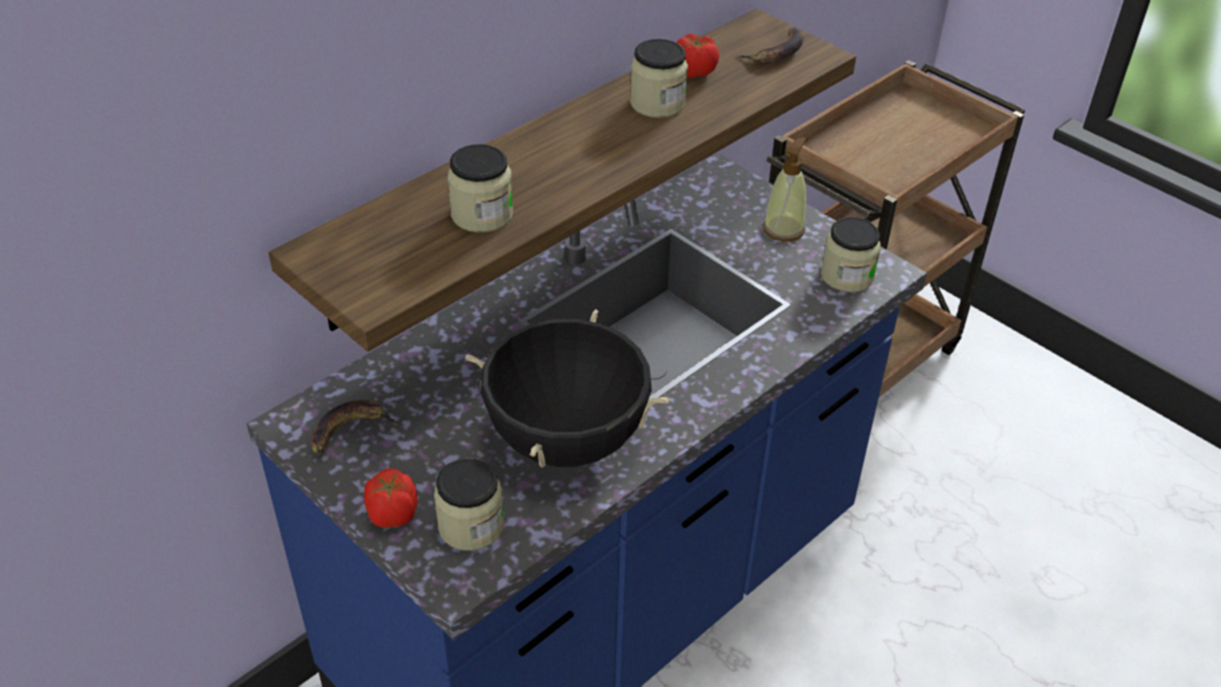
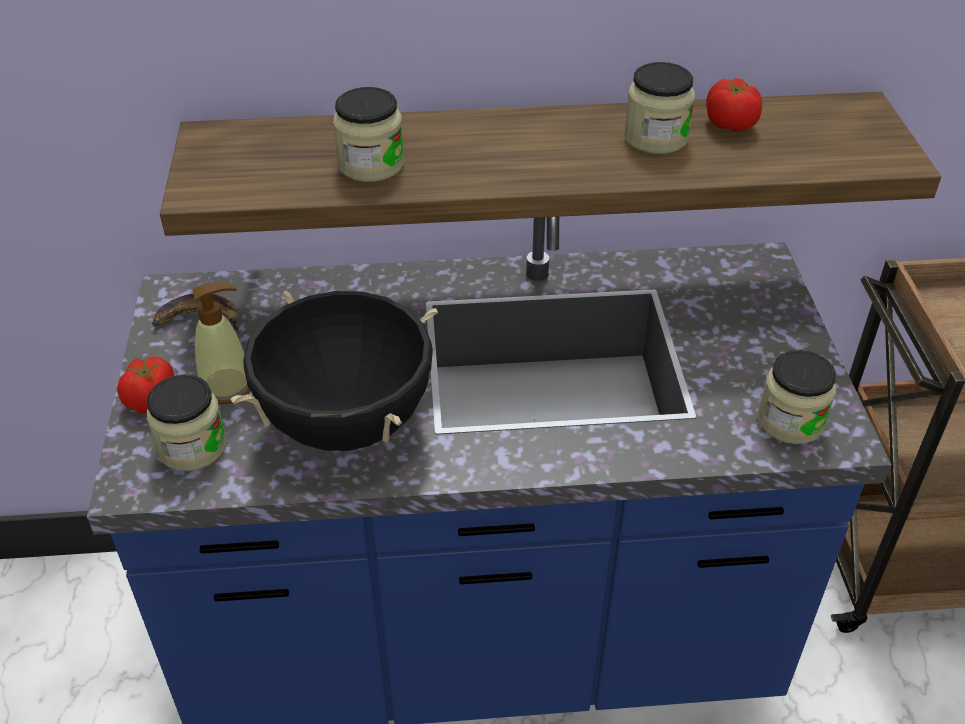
camera: 40 degrees right, 0 degrees up
banana [736,28,804,62] -> none
soap dispenser [763,137,807,241] -> soap dispenser moved to [192,283,250,404]

